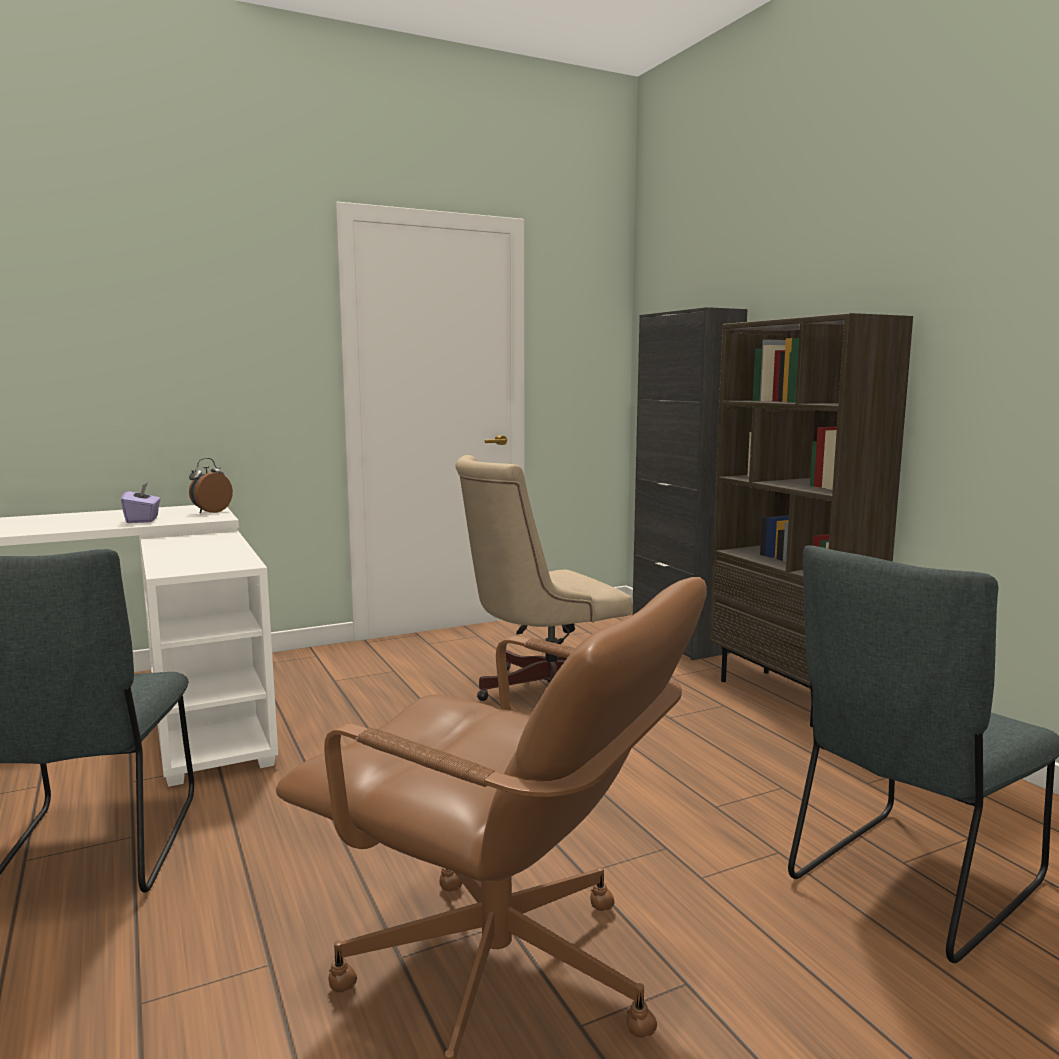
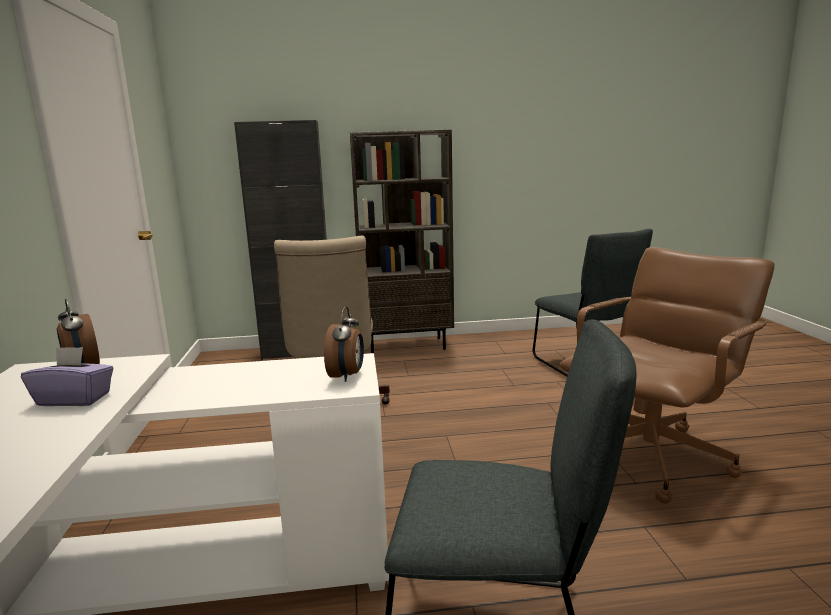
camera: 70 degrees left, 5 degrees up
none -> alarm clock [324,306,364,382]

